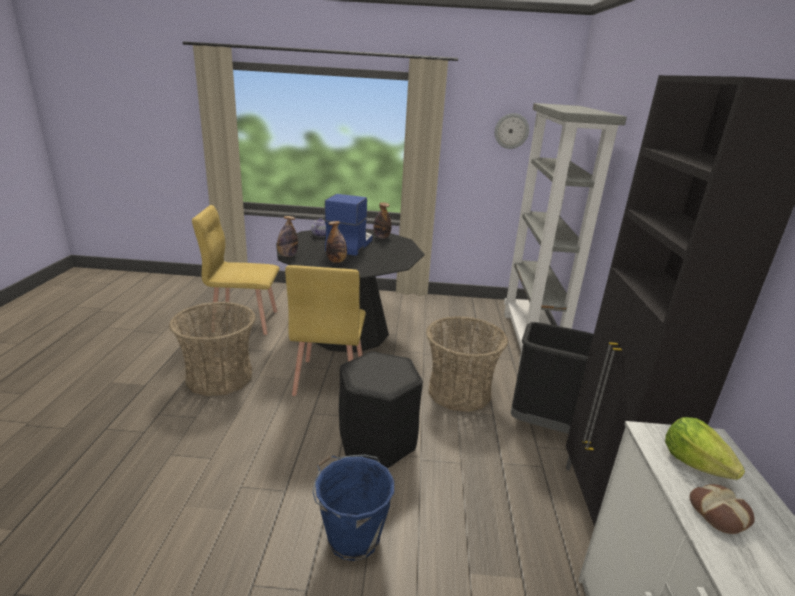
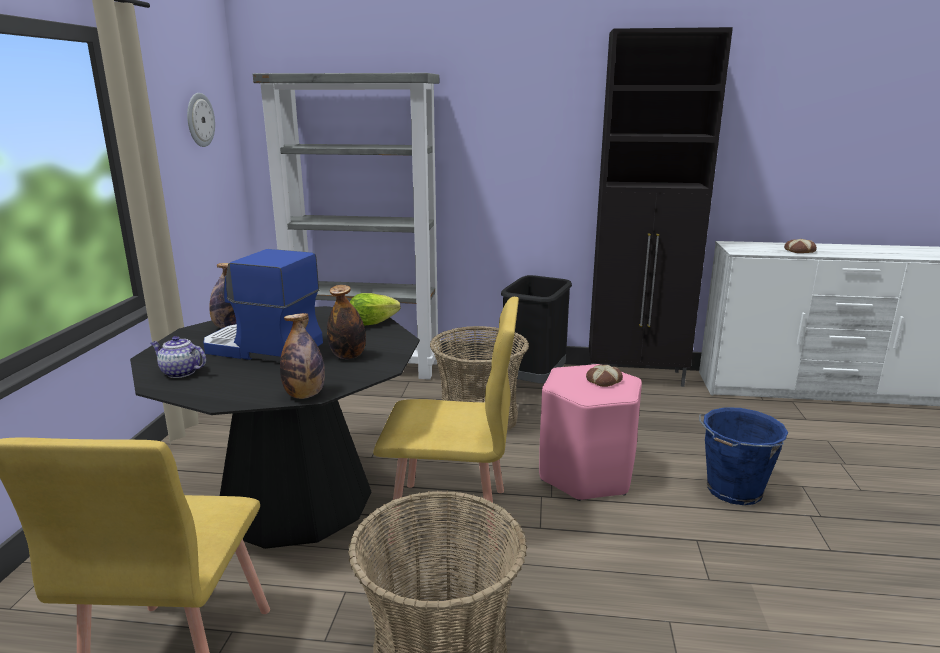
camera: 85 degrees left, 5 degrees down
black stool [339,352,423,468] -> pink stool [539,364,642,501]
lettuce [665,417,745,480] -> lettuce moved to [350,293,400,325]
none -> bread [586,365,623,387]

